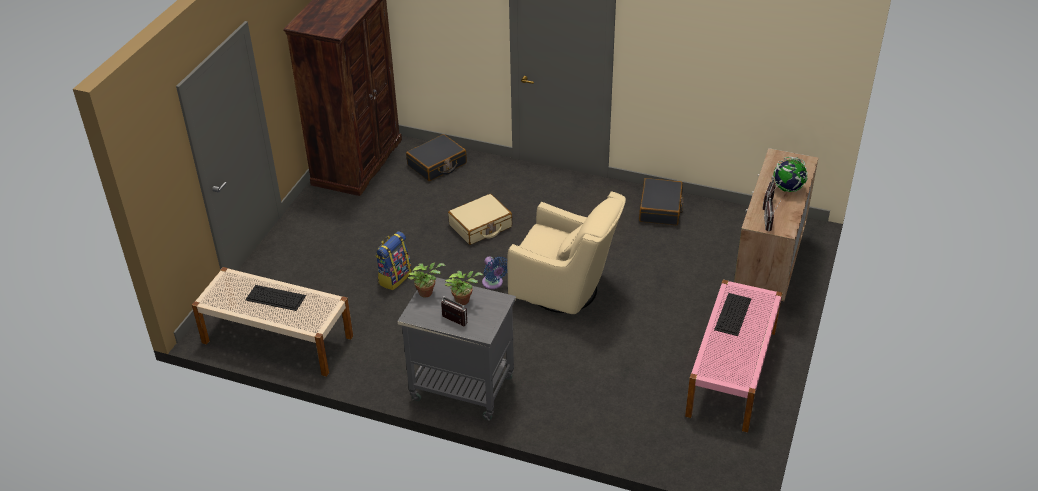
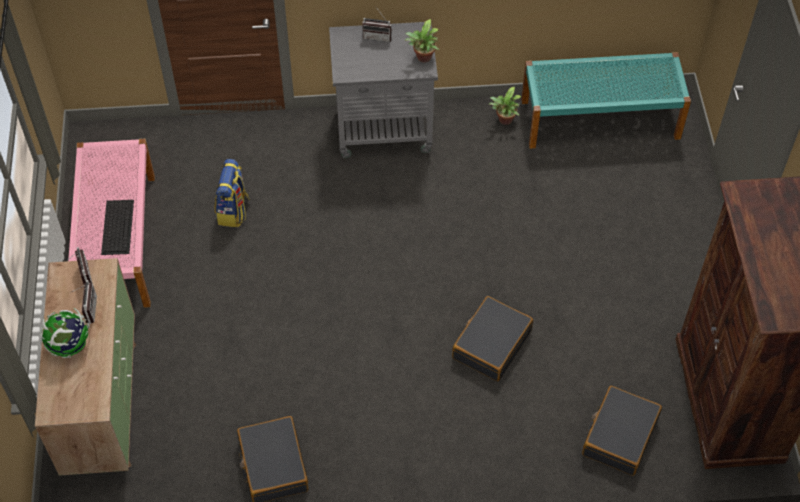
camera: 155 degrees right, 15 degrees up
beige bench [192,267,353,377] -> turquoise bench [521,52,691,149]
keyboard [245,285,306,311] -> none
backpack [375,231,412,290] -> backpack moved to [215,159,250,227]
potted plant [445,271,483,305] -> potted plant moved to [488,87,521,125]
beige suitcase [448,194,512,245] -> black suitcase [452,296,533,381]
blue fan [482,256,508,289] -> none
beige armchair [507,191,626,314] -> none

